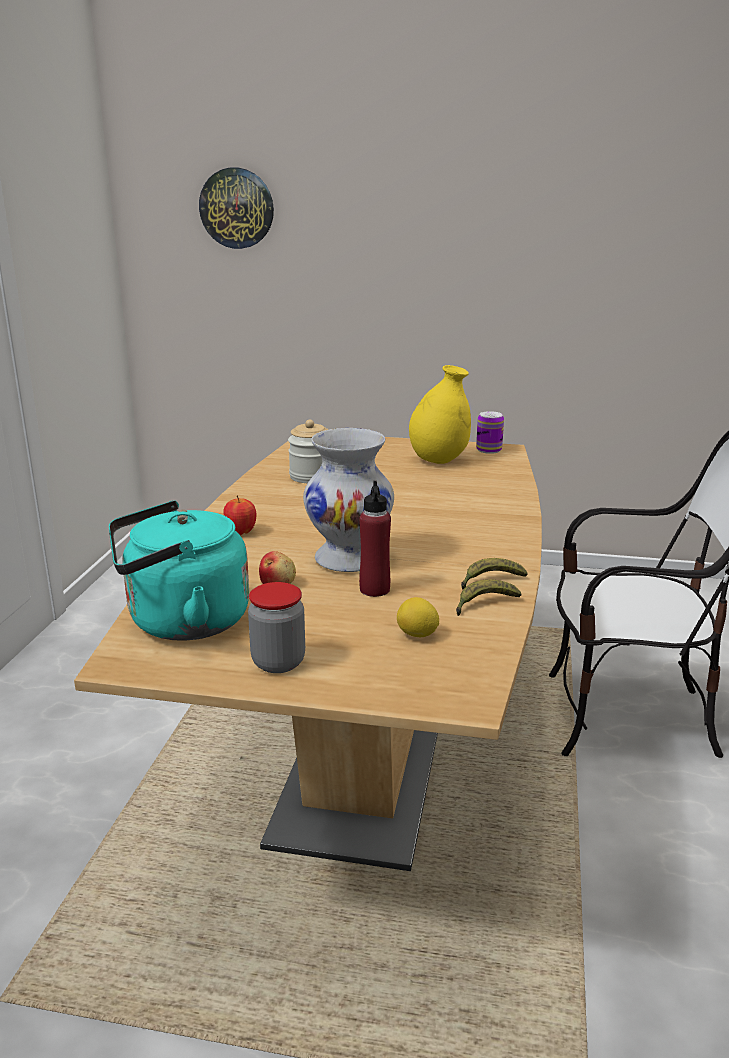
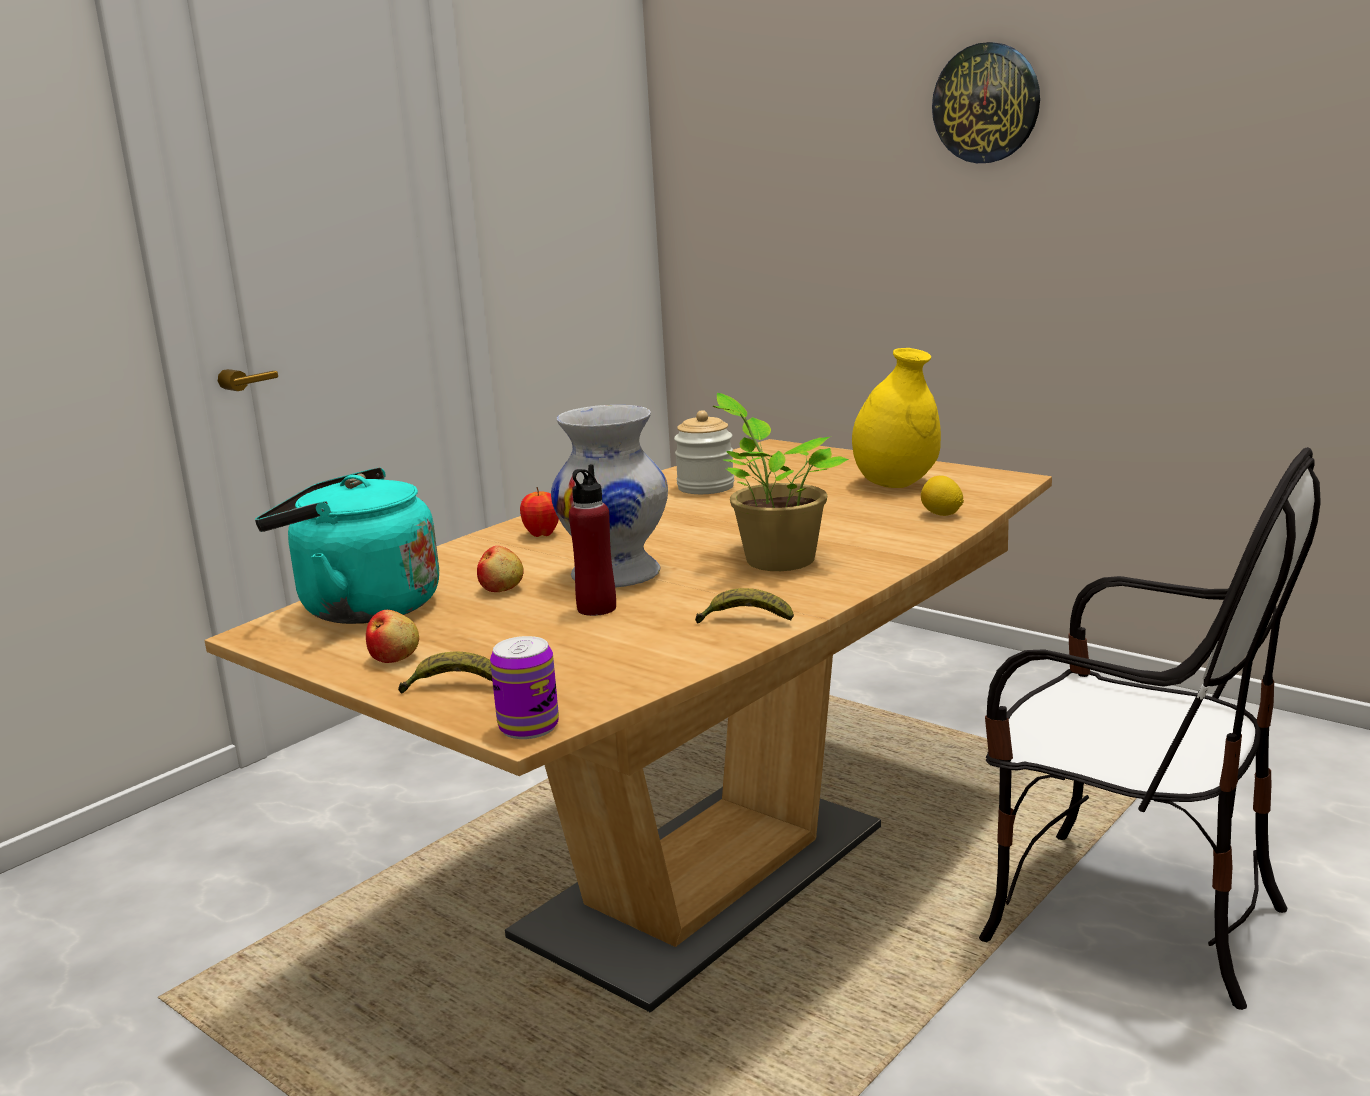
camera: 30 degrees right, 5 degrees down
wall clock [199,168,274,249] -> wall clock moved to [932,42,1040,163]
jar [248,582,305,673] -> apple [366,610,419,663]
lemon [397,597,439,637] -> lemon moved to [921,476,964,516]
banana [456,579,521,616] -> banana moved to [398,652,492,693]
can [476,411,504,454] -> can moved to [490,636,559,739]
none -> potted plant [713,393,849,571]

